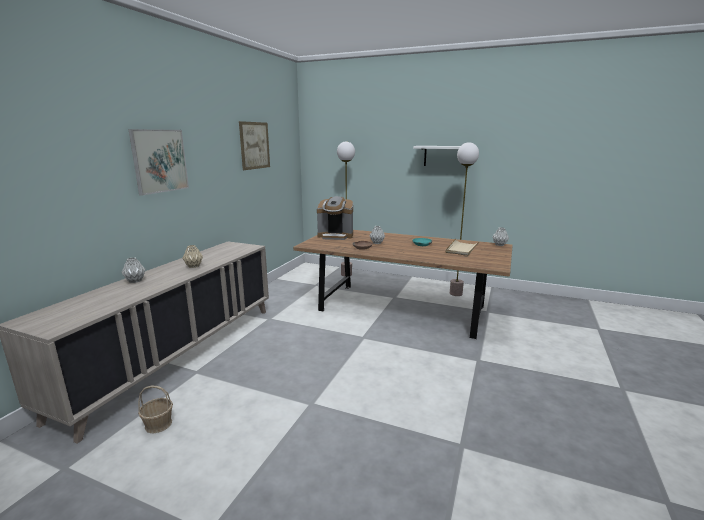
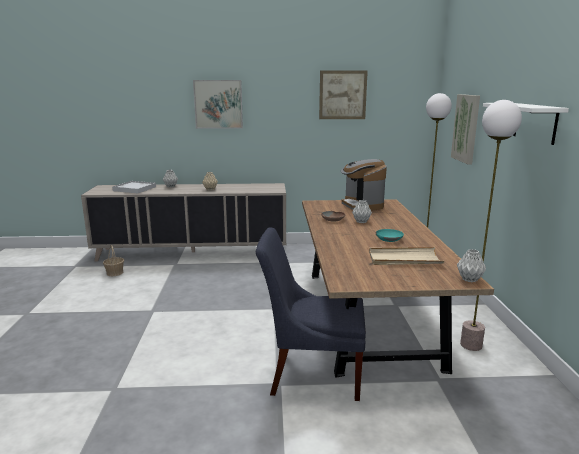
camera: 65 degrees right, 0 degrees up
none -> white tray [112,181,156,193]
none -> blue chair [256,227,366,401]
none -> picture [451,94,480,164]

